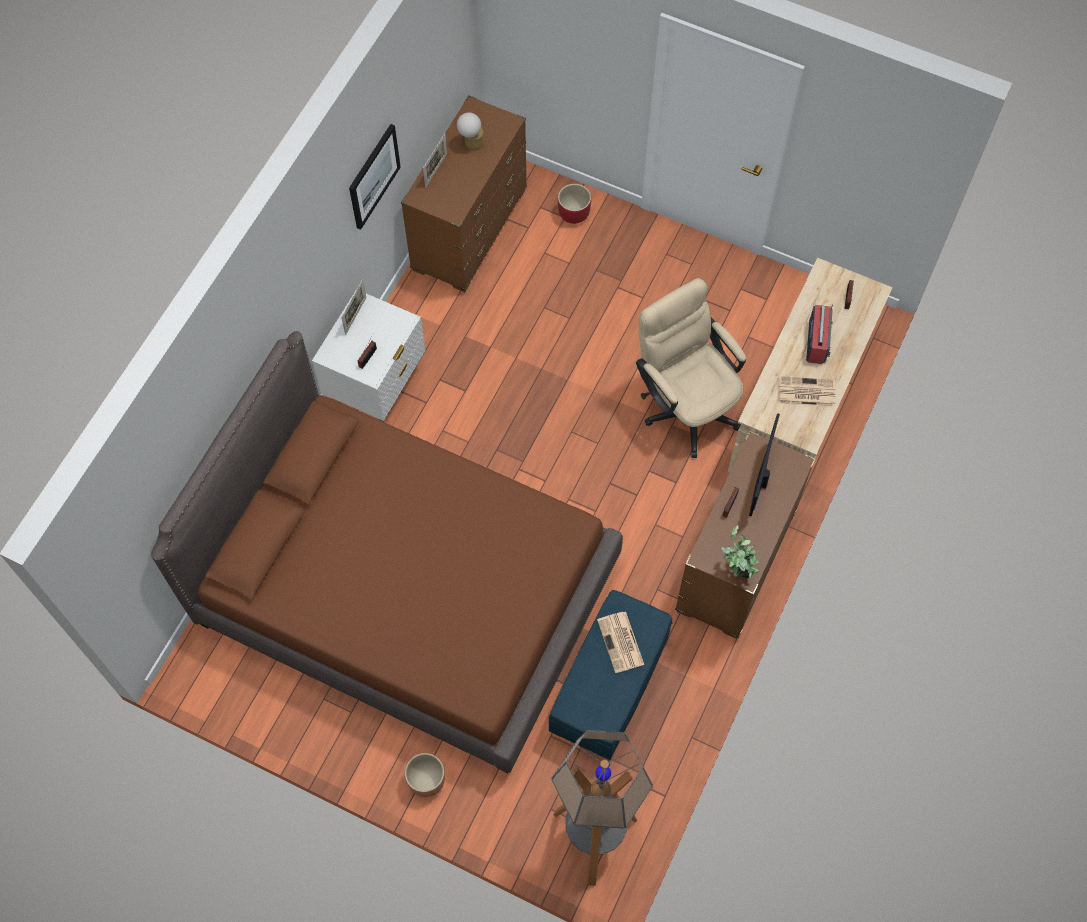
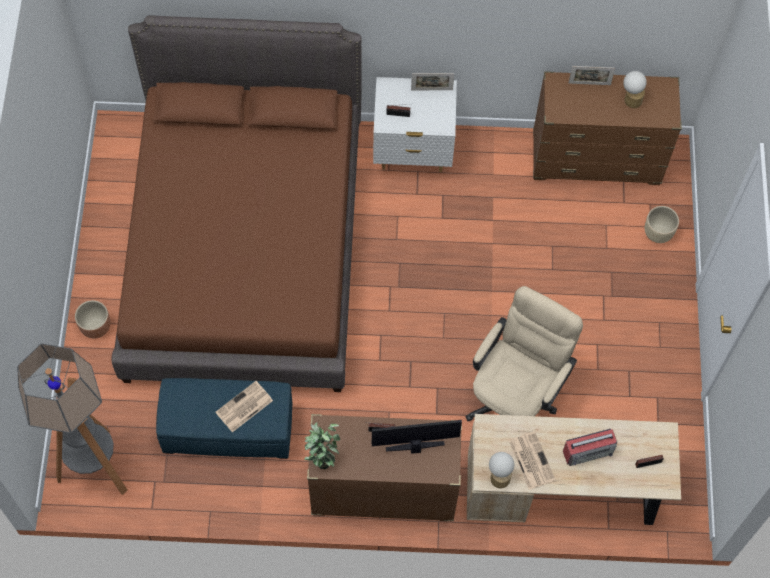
camera: 65 degrees right, 0 degrees up
picture [349,124,401,230] -> none
red planter [558,184,591,224] -> beige planter [645,206,679,243]
none -> table lamp [489,452,514,488]

